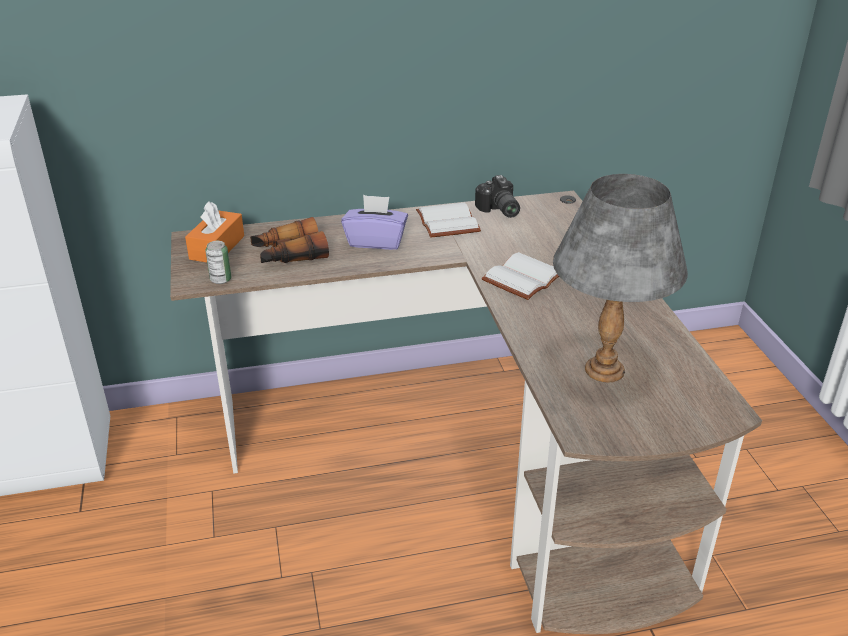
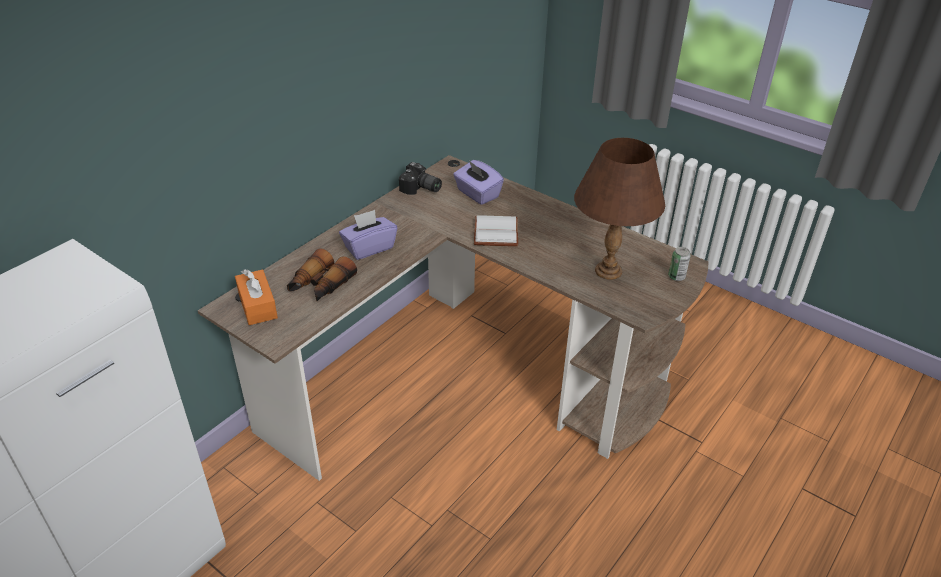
camera: 40 degrees left, 5 degrees up
can [205,241,231,284] -> can moved to [668,247,690,281]
white book [416,202,481,238] -> none
grey table lamp [553,174,688,382] -> brown table lamp [574,138,665,280]
none -> purple tissue box [453,160,504,205]

